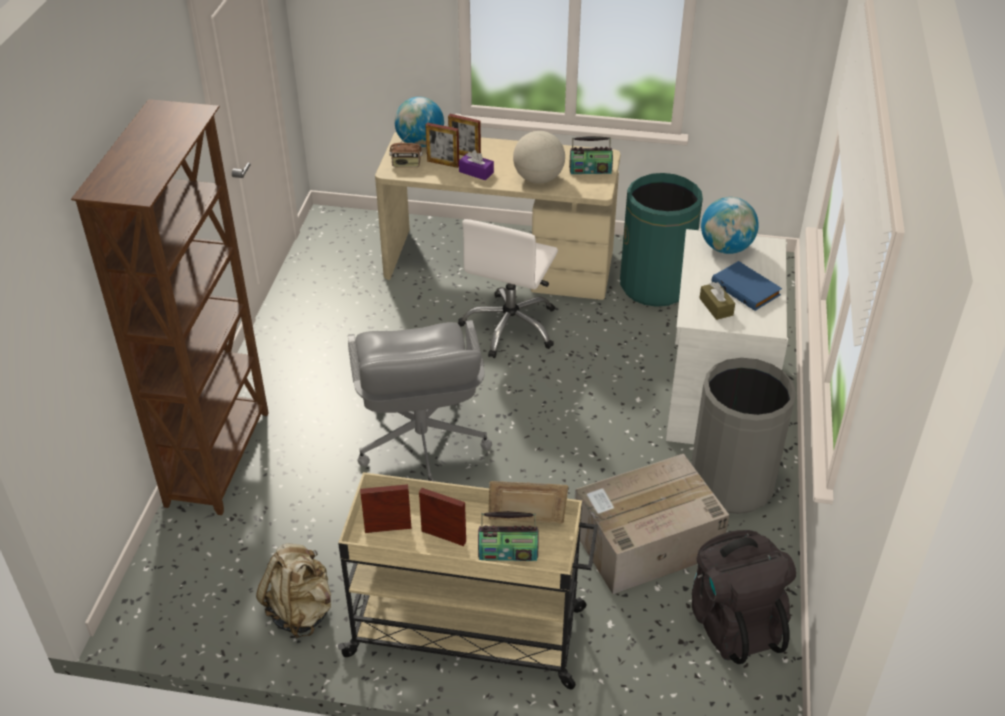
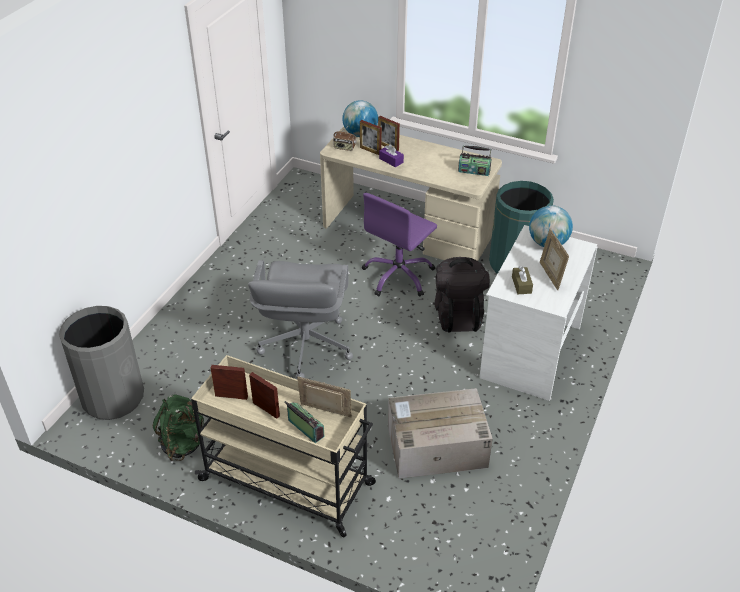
camera: 15 degrees right, 0 degrees up
brown bookcase [71,99,269,515] -> none
beige backpack [256,543,331,638] -> green backpack [153,395,204,461]
white office chair [458,219,558,358] -> purple office chair [362,193,437,297]
radio [478,511,539,561] -> radio turned 150 degrees counterclockwise [284,401,324,443]
globe [513,131,565,184] -> none
grey trash can [691,358,796,514] -> grey trash can moved to [59,306,144,420]
black backpack [692,530,796,664] -> black backpack moved to [435,257,490,332]
blue book [712,261,782,311] -> picture frame [540,229,569,290]

